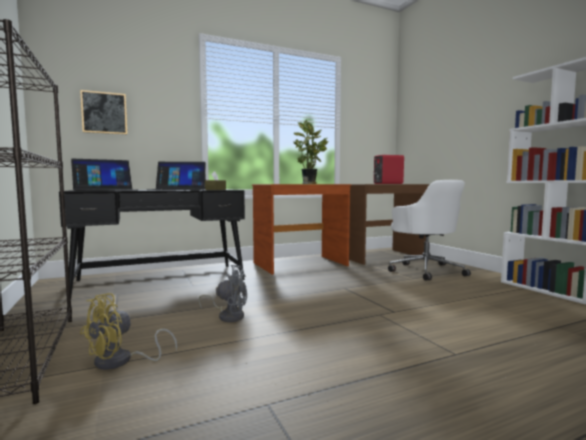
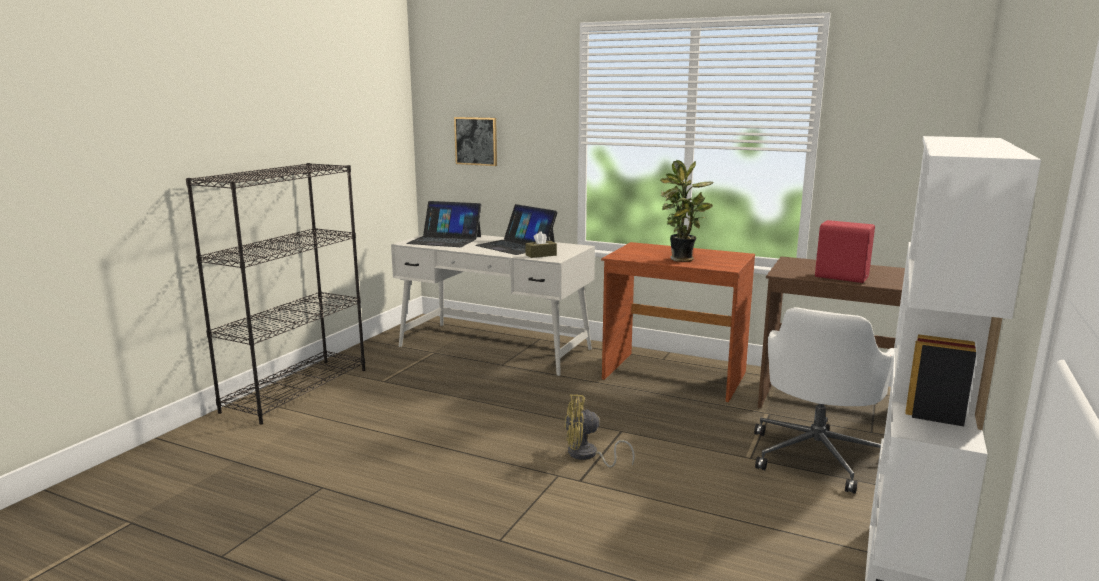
camera: 50 degrees right, 10 degrees up
black desk [59,189,245,296] -> white desk [391,235,595,376]
yellow fan [80,293,177,370] -> yellow fan moved to [565,394,635,467]
grey fan [198,265,247,322] -> none

